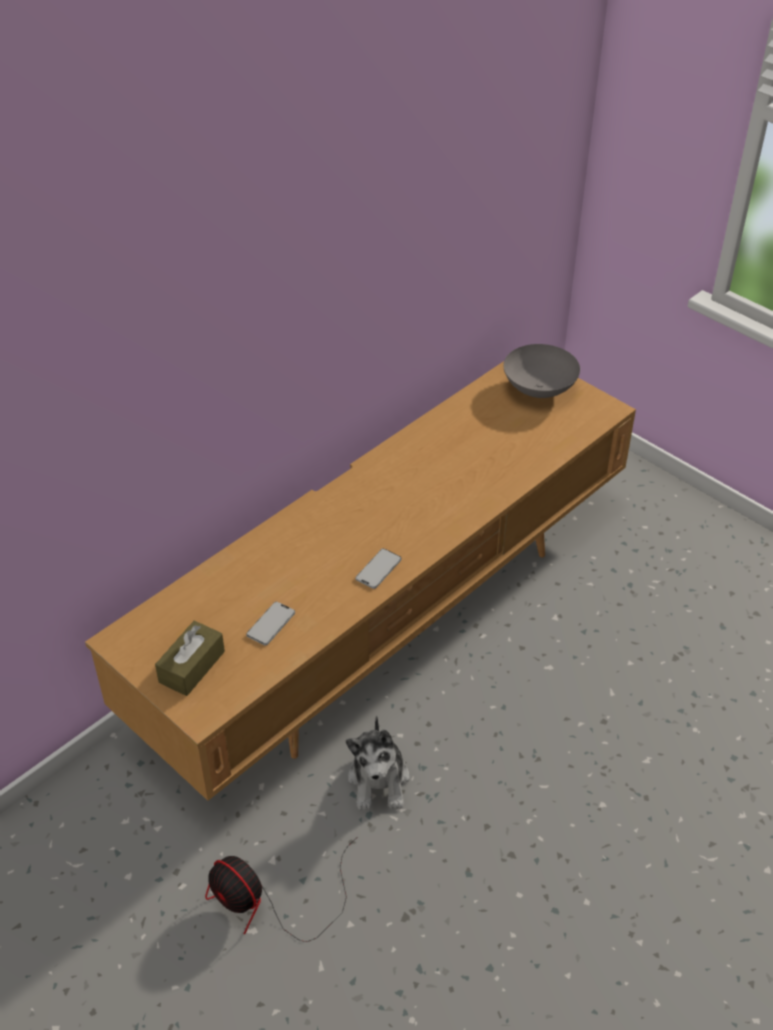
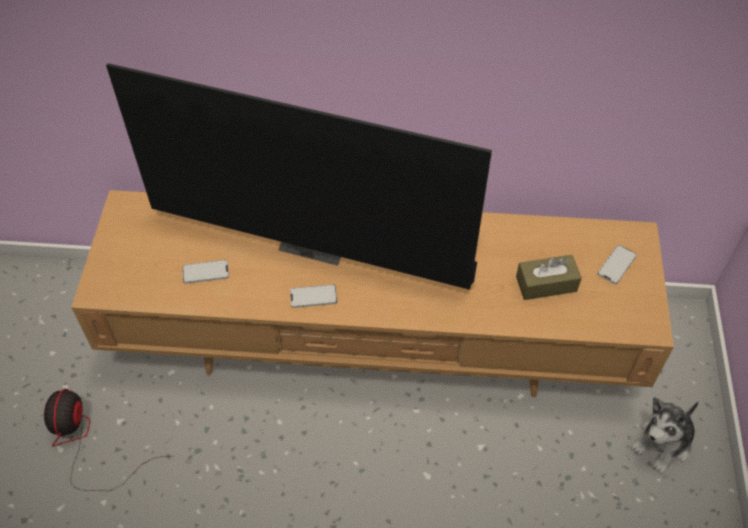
camera: 50 degrees right, 10 degrees up
brown tissue box [155,621,225,696] -> brown tissue box moved to [516,255,582,300]
plush toy [346,716,410,810] -> plush toy moved to [631,397,699,474]
grey bowl [503,344,580,398] -> phone [598,245,637,284]
none -> television [106,63,492,290]

